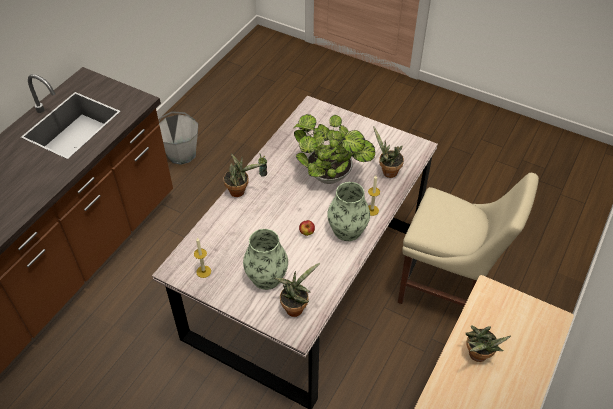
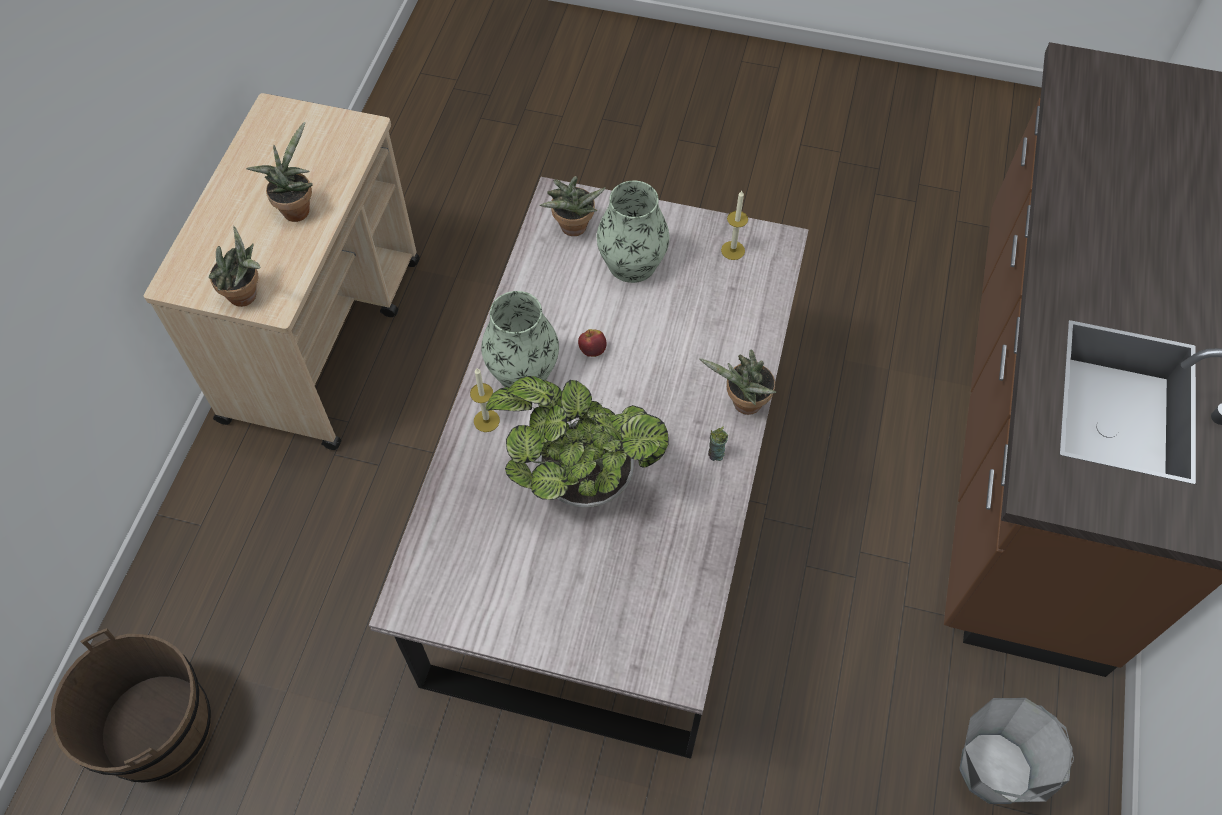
camera: 165 degrees right, 10 degrees up
potted plant [374,127,404,178] -> potted plant moved to [209,226,261,307]
beige chair [398,173,539,306] -> none
none -> brown bucket [51,628,211,783]

